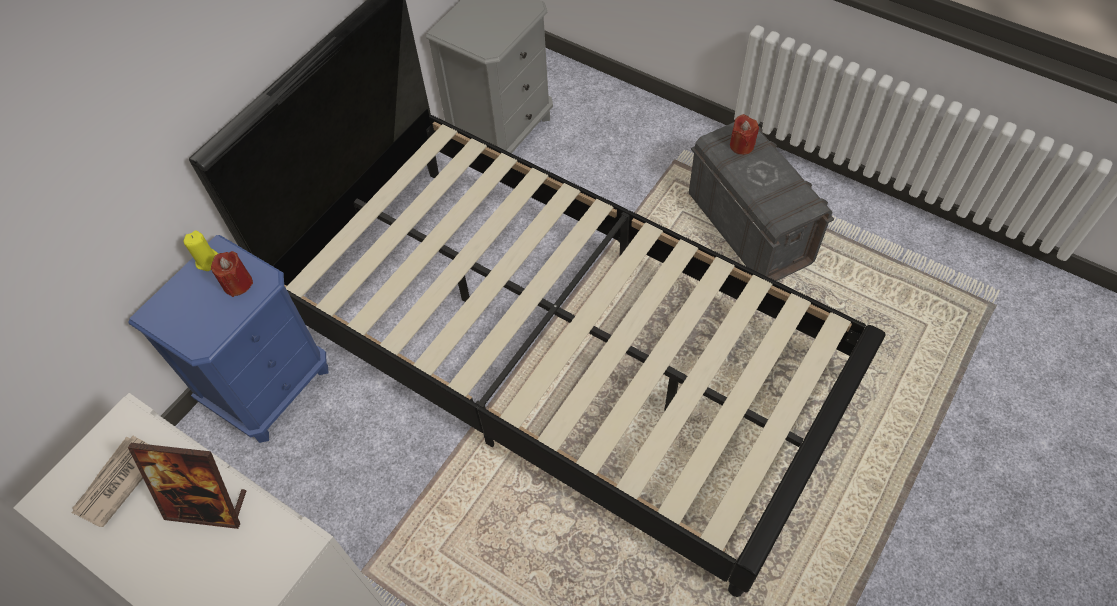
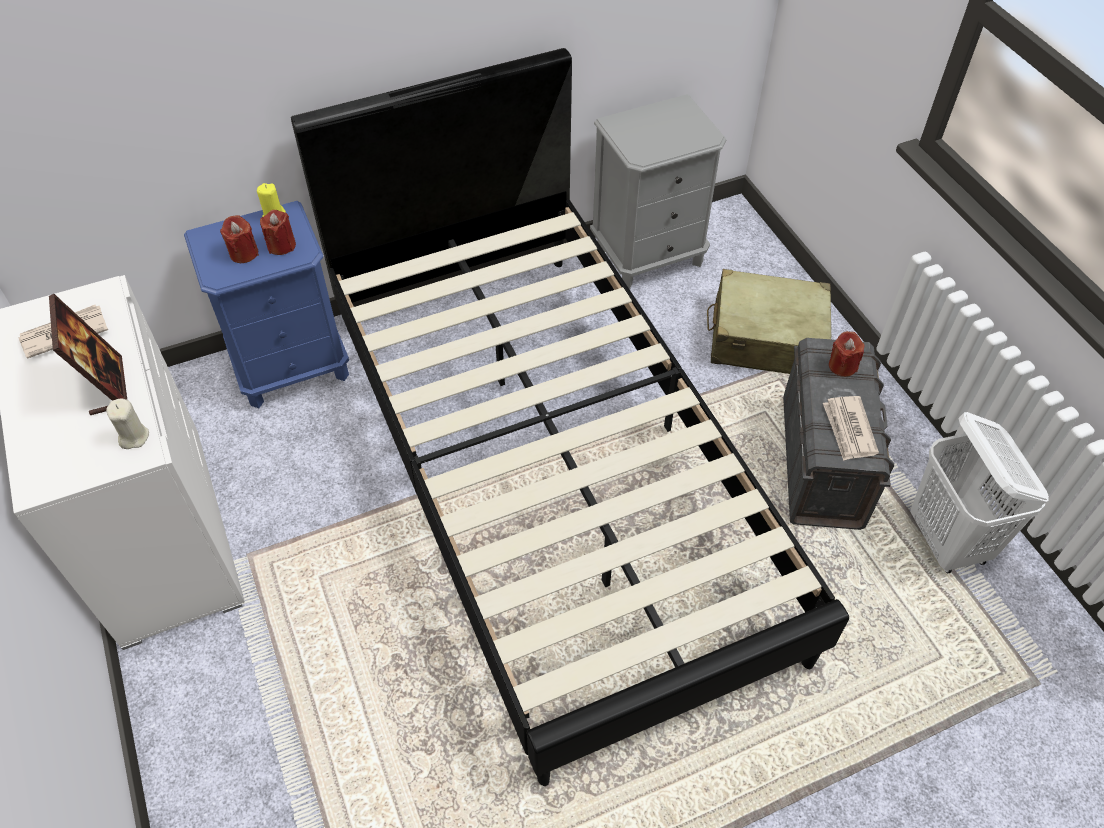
camera: 30 degrees right, 5 degrees down
picture frame [128,443,246,529] -> picture frame turned 150 degrees counterclockwise [49,294,127,415]
none -> beige candle [106,398,149,449]
none -> red candle [220,215,259,263]
none -> beige suitcase [707,269,831,374]
none -> newspaper [823,396,879,461]
none -> white laundry basket [910,412,1049,573]

